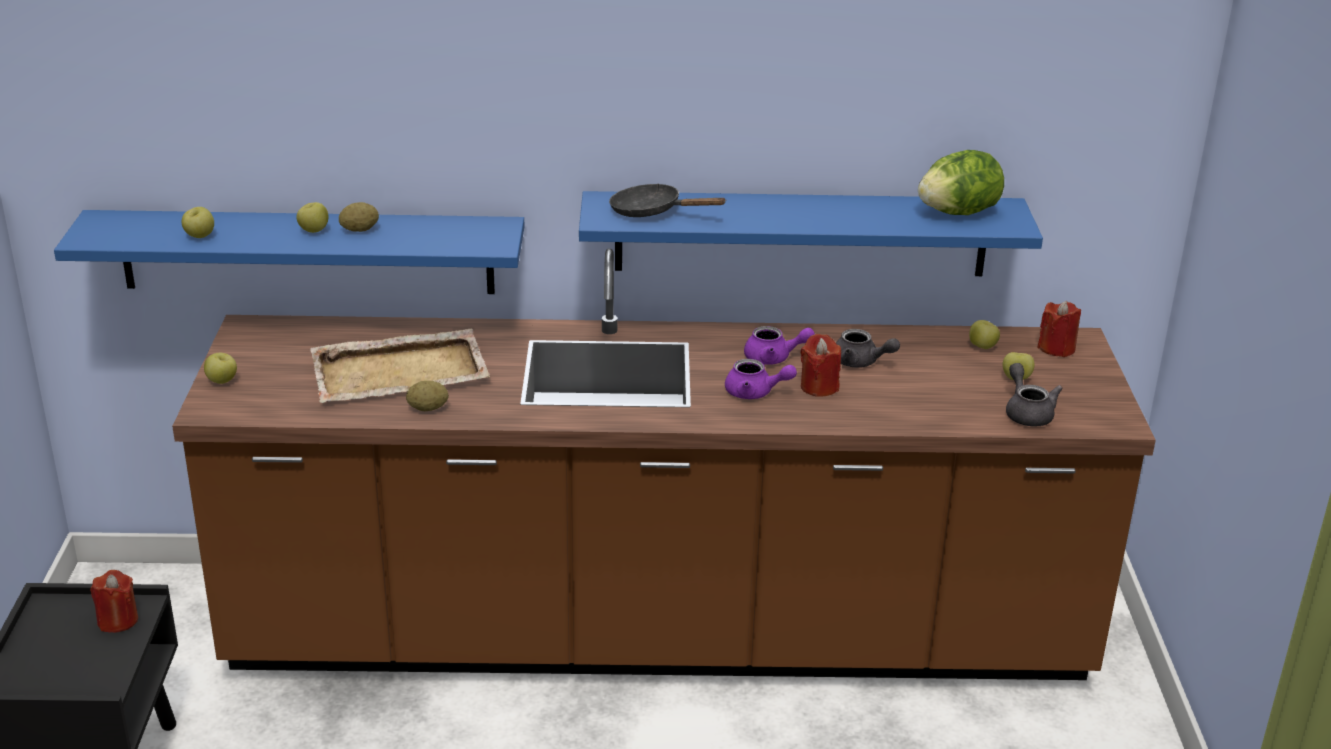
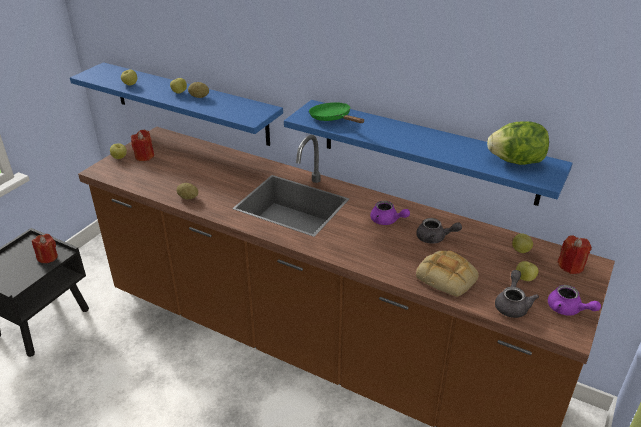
camera: 30 degrees right, 5 degrees up
beige tray [310,329,490,403] -> none
black frying pan [609,183,727,217] -> green frying pan [309,102,364,123]
purple teapot [725,359,797,399] -> purple teapot moved to [548,285,601,316]
red candle [801,334,841,396] -> red candle moved to [131,130,154,161]
grey teapot [836,329,900,368] -> grey teapot turned 45 degrees counterclockwise [416,218,462,244]
none -> bread [416,251,479,297]

